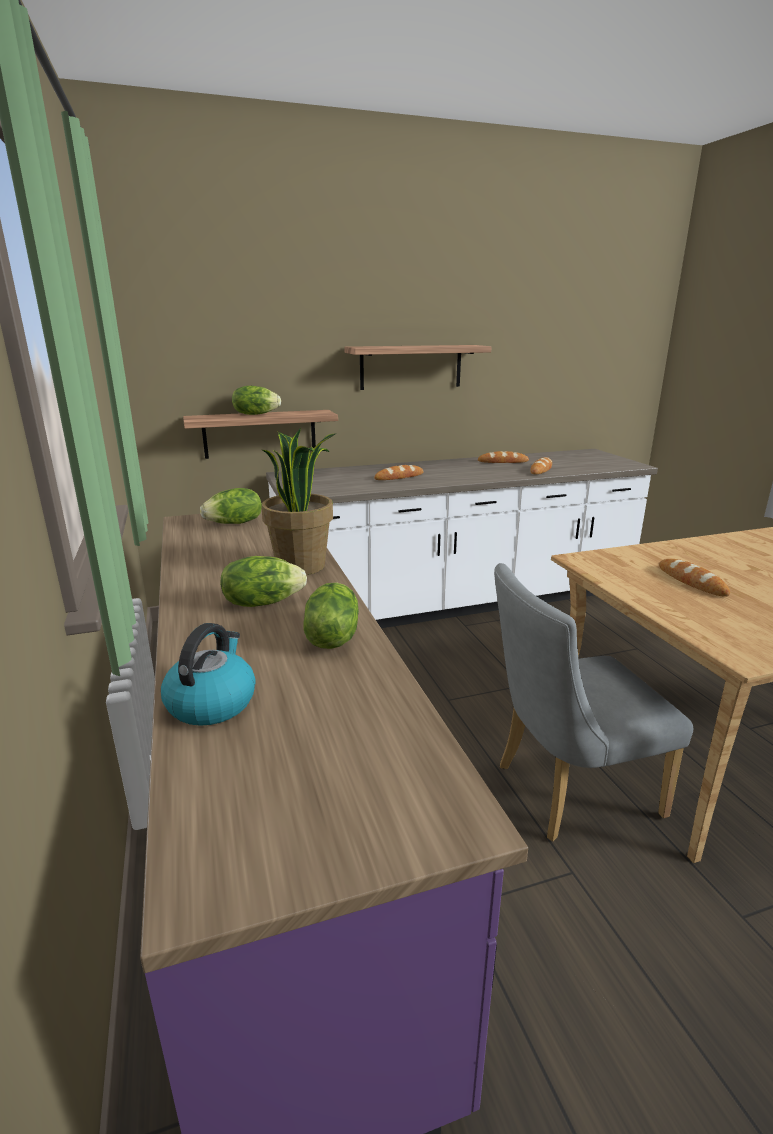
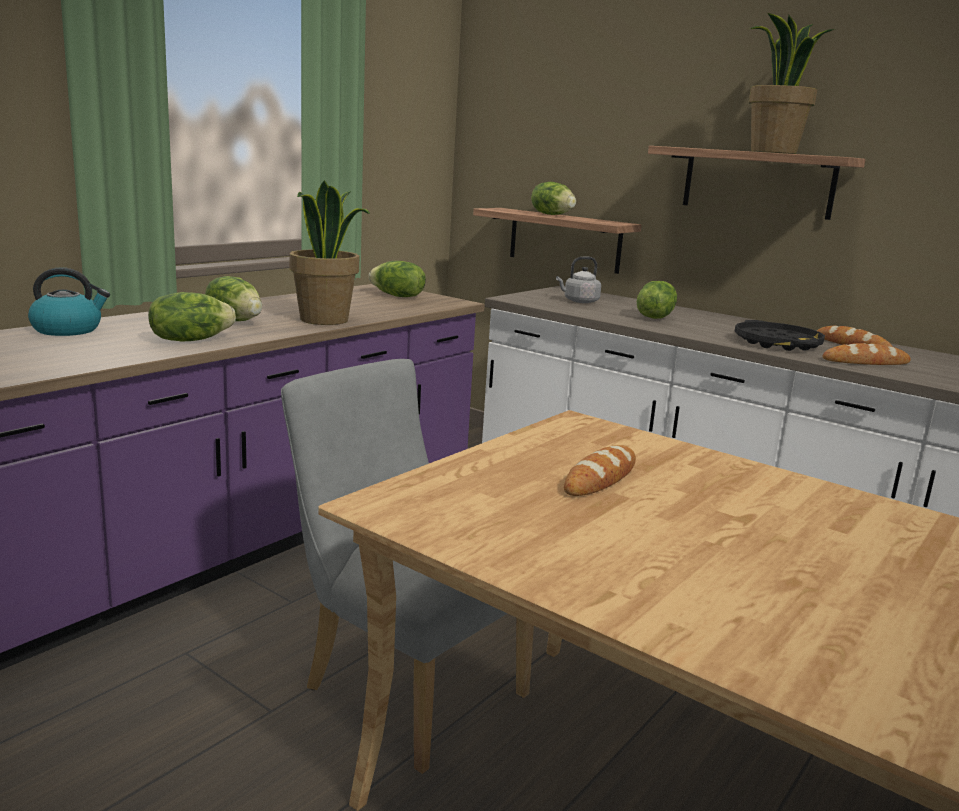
camera: 55 degrees right, 5 degrees down
bread [374,465,424,480] -> lettuce [637,281,677,319]
none -> grey kettle [556,257,601,303]
none -> black tray [735,320,825,351]
none -> potted plant [749,13,835,154]

